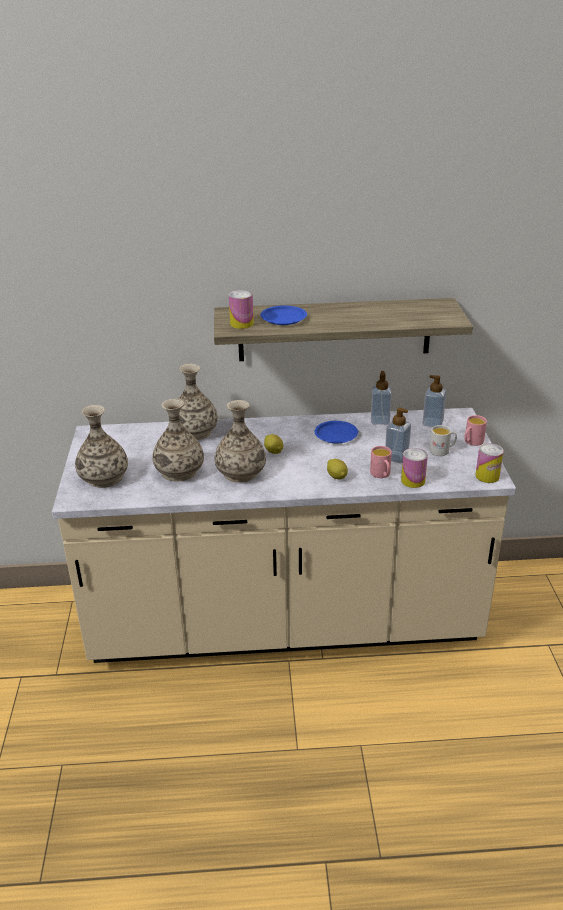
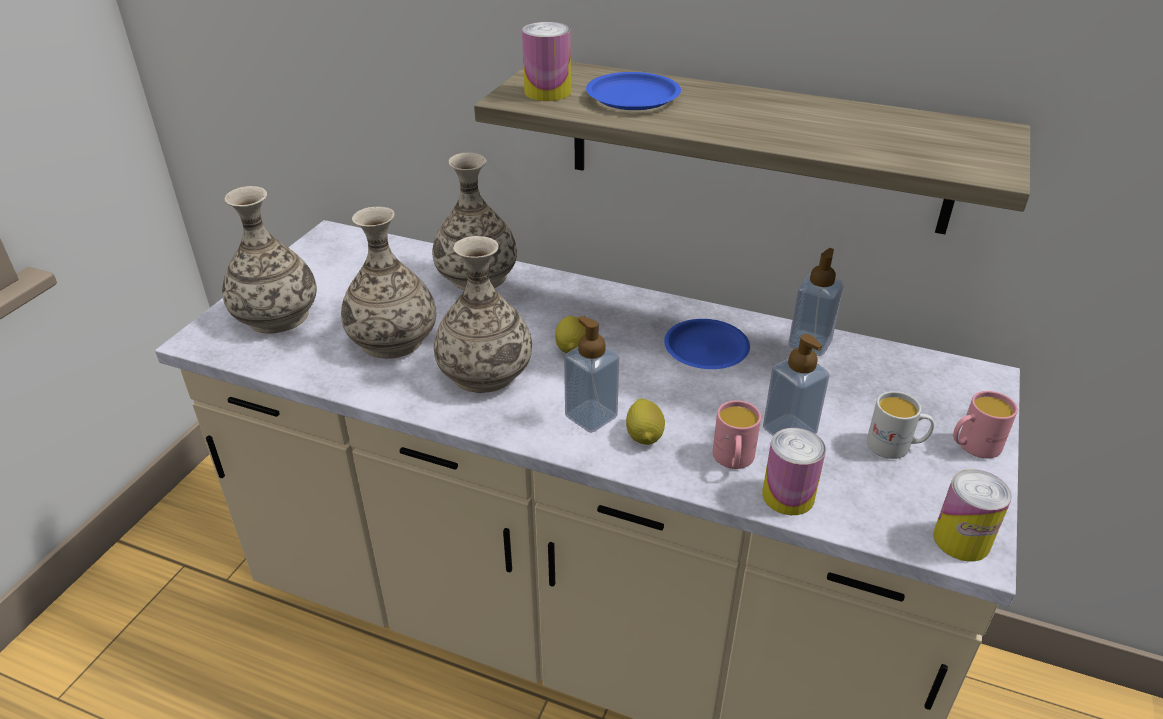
camera: 25 degrees right, 5 degrees up
soap dispenser [422,375,447,427] -> soap dispenser moved to [564,316,619,433]

